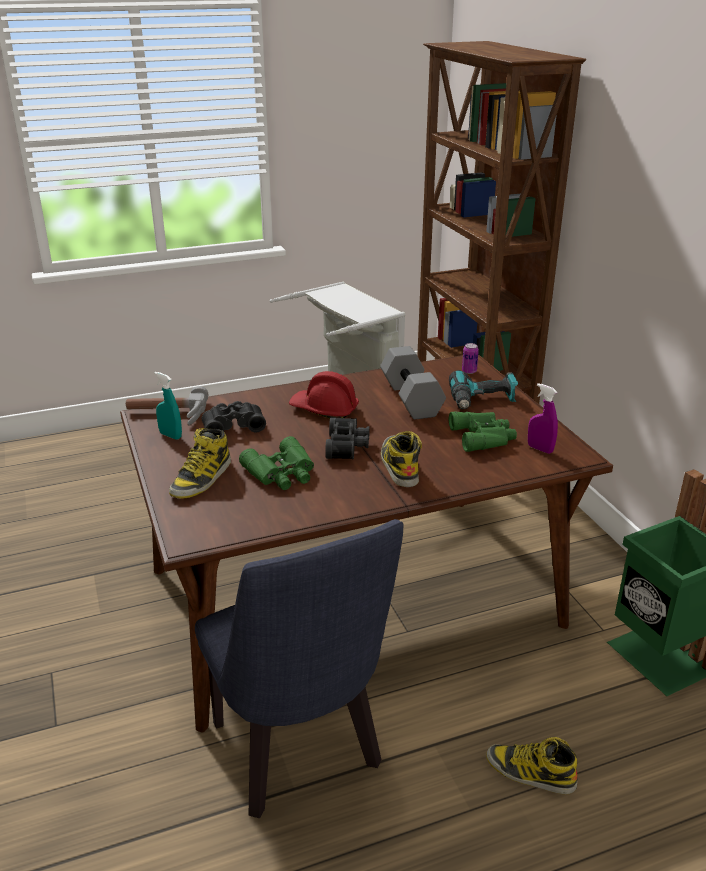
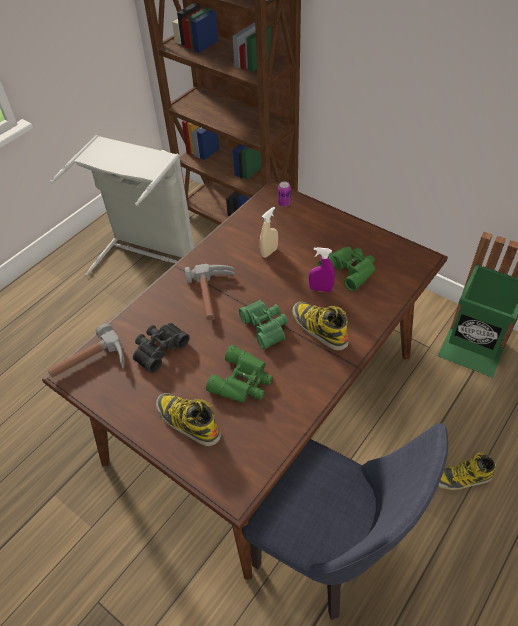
camera: 30 degrees left, 20 degrees up
turquoise spray bottle [154,372,182,440] -> none
boot [169,428,231,499] -> boot turned 135 degrees clockwise [156,393,221,446]
red hard hat [289,371,359,418] -> hammer [185,264,235,321]
black binoculars [325,418,370,460] -> green binoculars [239,300,288,349]
grey dumbbell [380,346,446,420] -> beige spray bottle [260,207,278,258]
power drill [449,370,518,409] -> none
purple spray bottle [528,383,558,454] -> purple spray bottle moved to [309,247,335,292]

